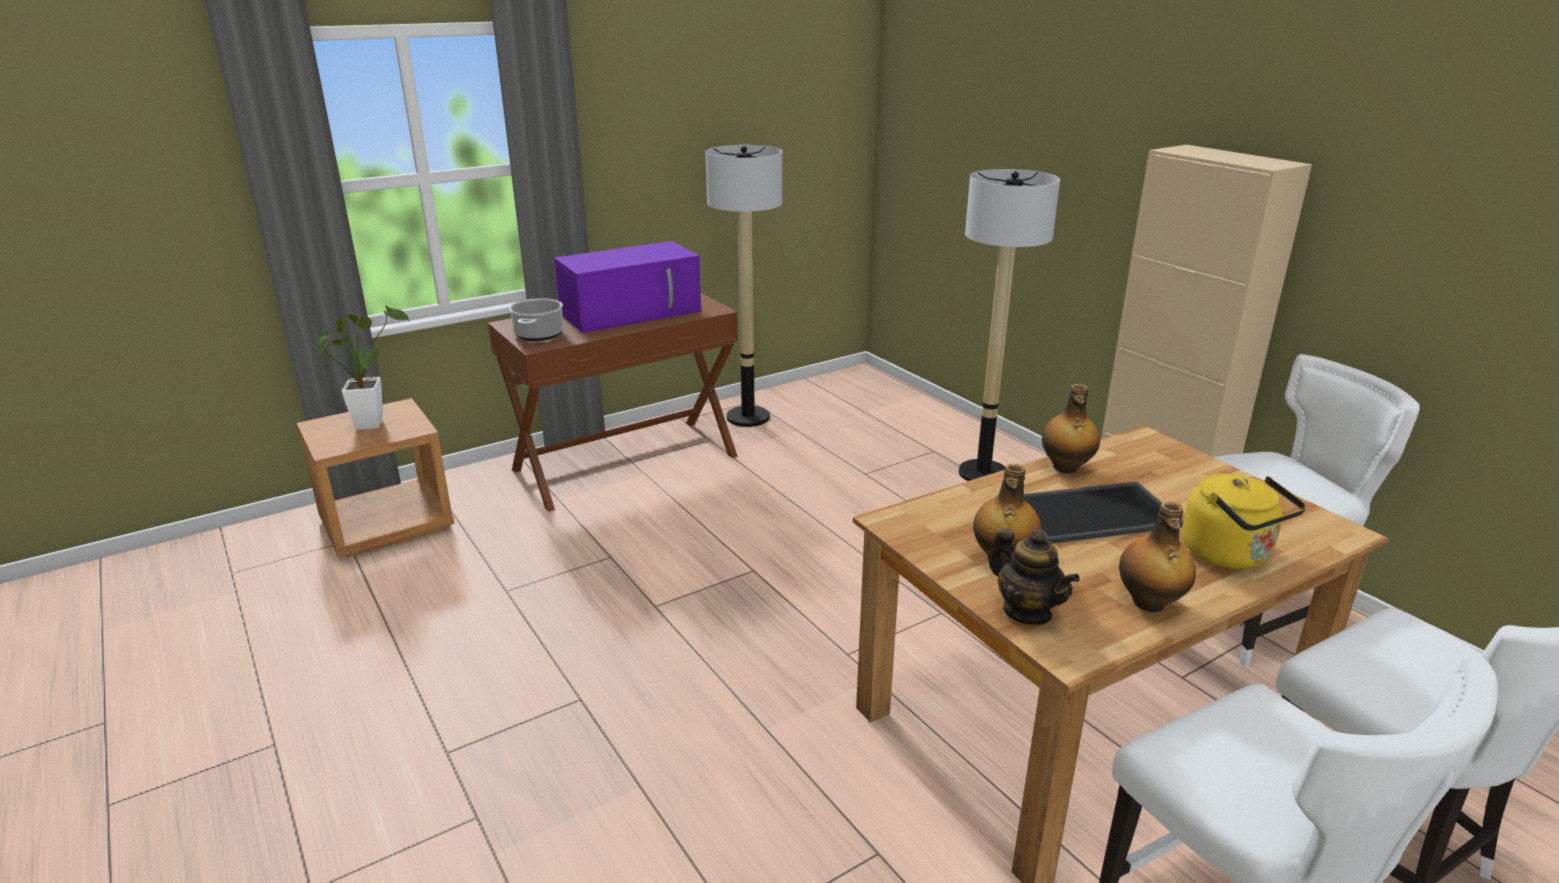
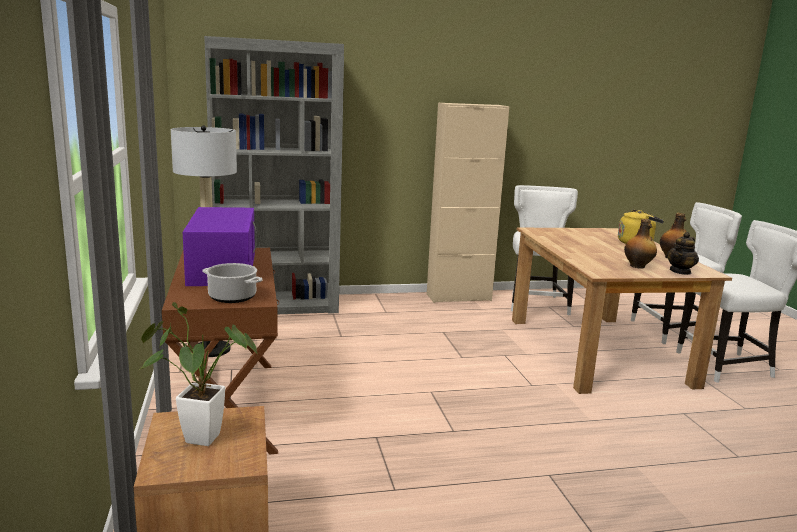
camera: 70 degrees left, 10 degrees down
floor lamp [959,169,1060,481] -> none
teapot [989,529,1080,625] -> teapot turned 150 degrees clockwise [667,232,699,275]
tray [1024,481,1183,544] -> none
bottle [1042,384,1100,474] -> none
none -> grey bookcase [204,36,344,314]

